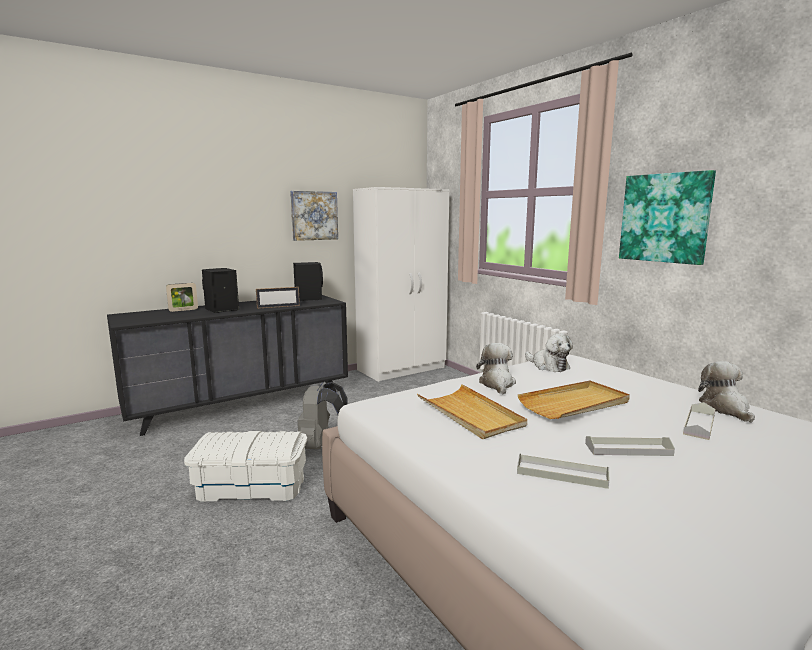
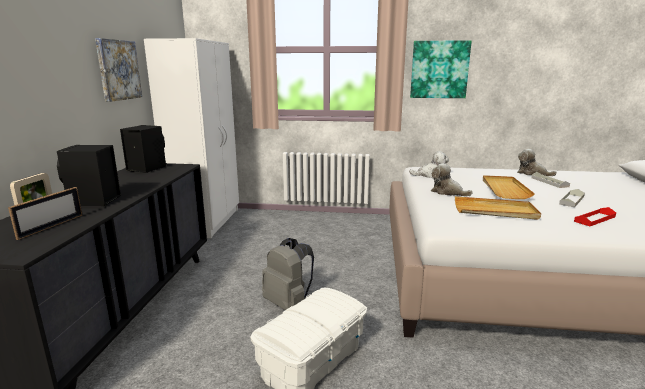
camera: 50 degrees left, 5 degrees up
picture frame [256,287,300,308] -> picture frame moved to [8,187,82,240]
grey tray [517,454,609,489] -> red tray [574,207,616,226]

